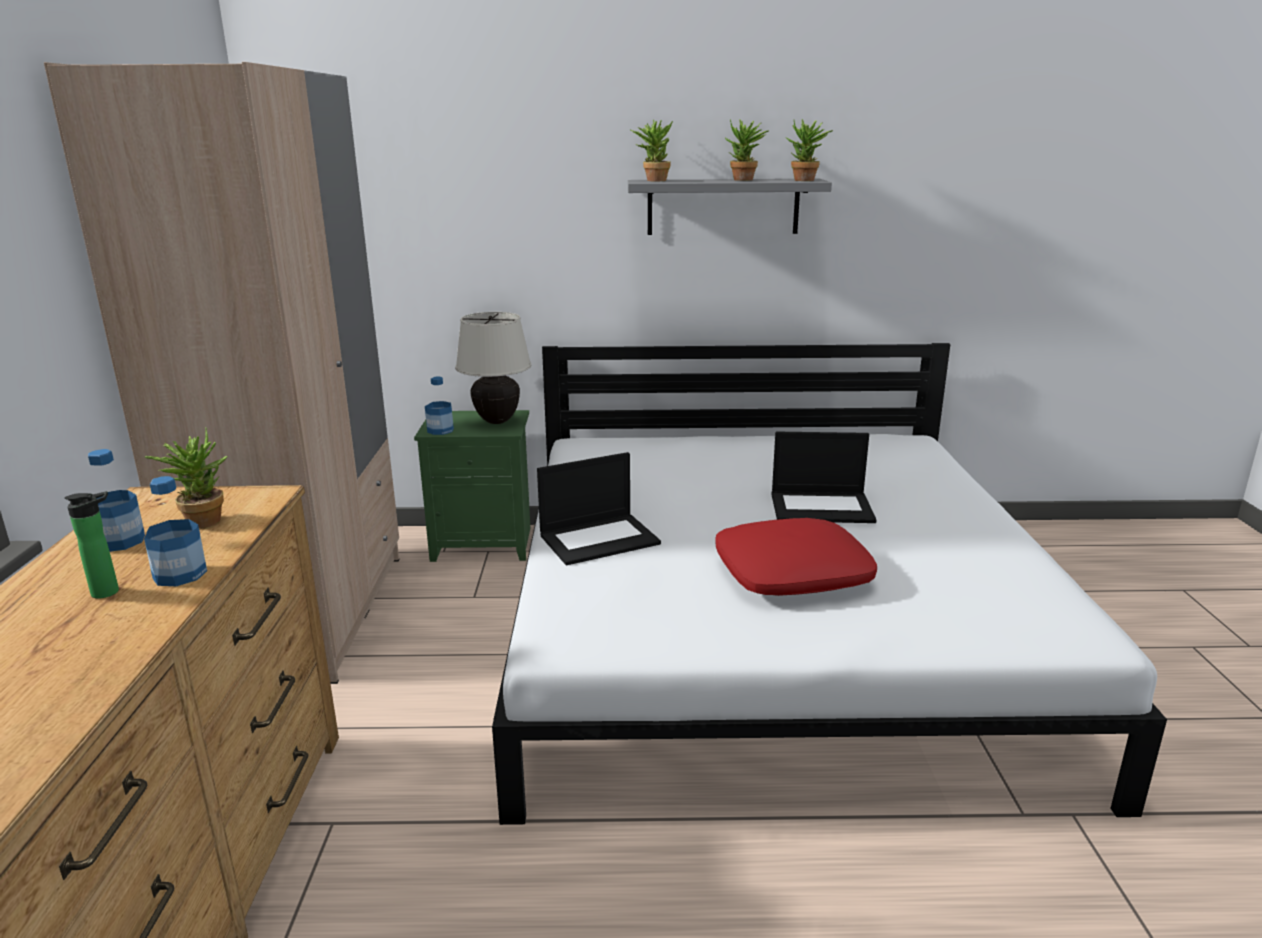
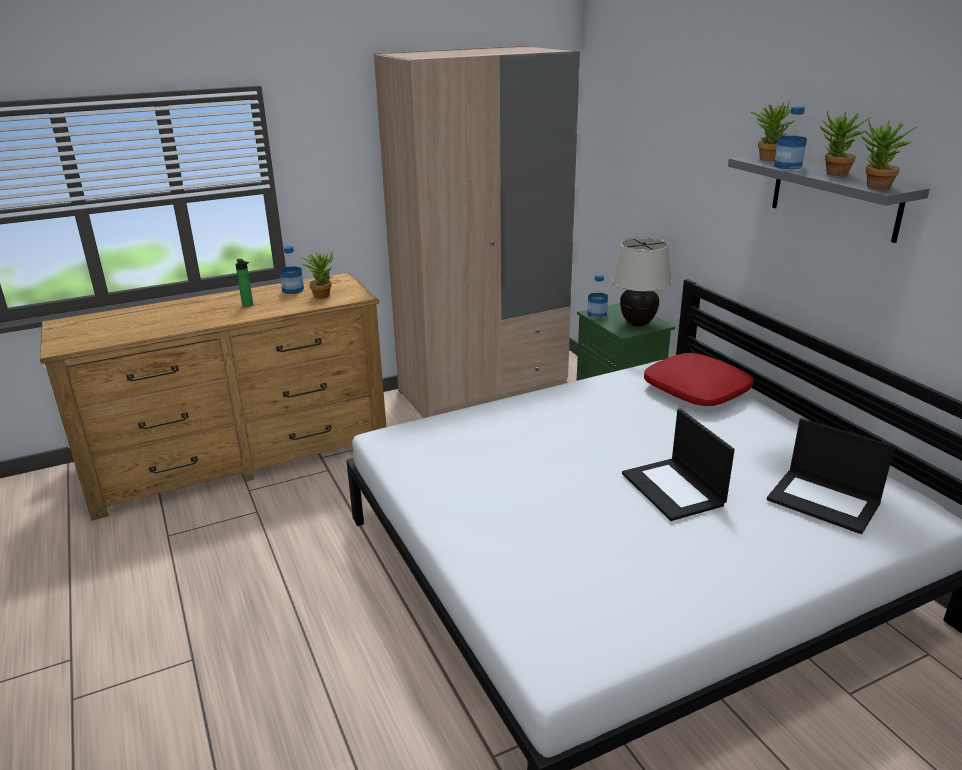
camera: 65 degrees right, 5 degrees up
bottle [144,476,207,586] -> bottle moved to [774,106,807,169]
laptop [537,452,661,565] -> laptop moved to [767,418,895,534]
red pillow [715,518,877,596] -> red pillow moved to [644,353,754,406]

